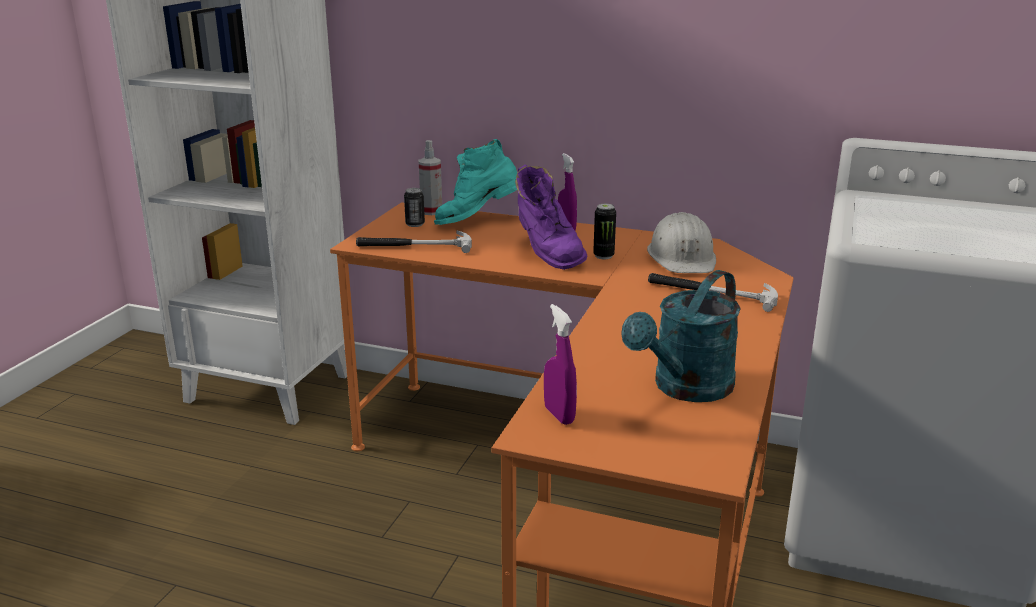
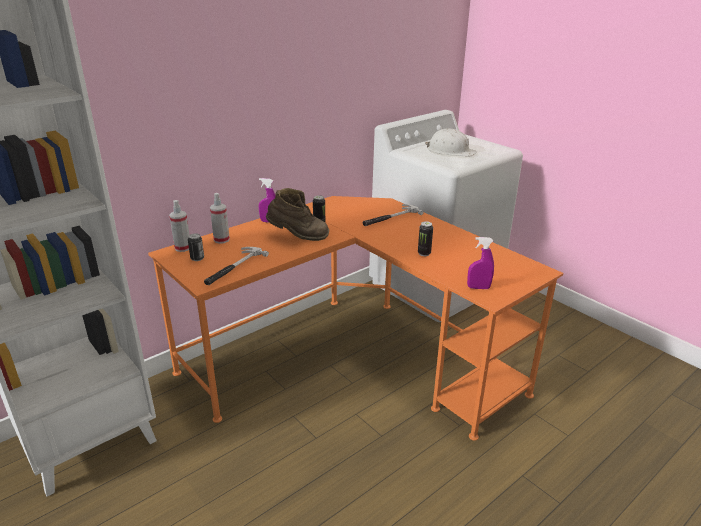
camera: 60 degrees left, 5 degrees up
turquoise boot [434,139,517,225] -> spray bottle [210,193,230,244]
purple boot [515,165,587,270] -> brown boot [266,188,329,241]
turquoise watering can [621,270,741,402] -> none
white hard hat [647,212,716,273] -> white hard hat moved to [425,128,477,157]
none -> can [418,221,433,256]

